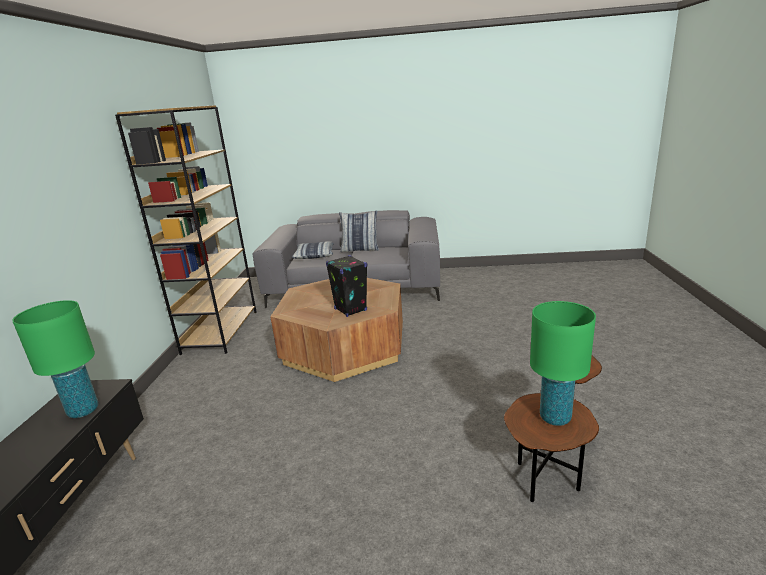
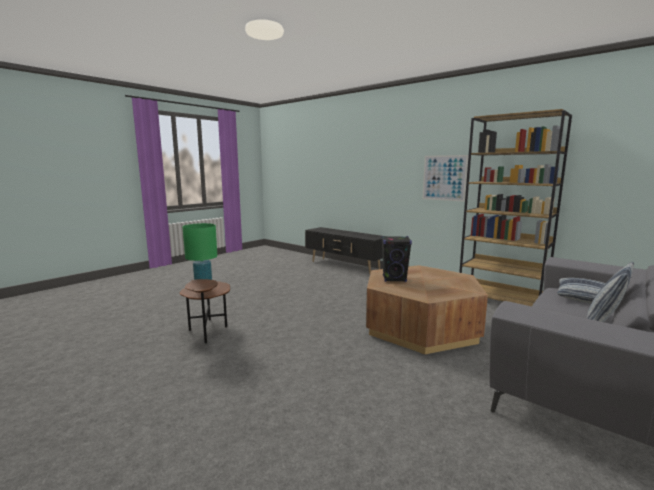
camera: 125 degrees right, 10 degrees down
green table lamp [12,300,98,418] -> none
none -> picture [422,155,468,202]

